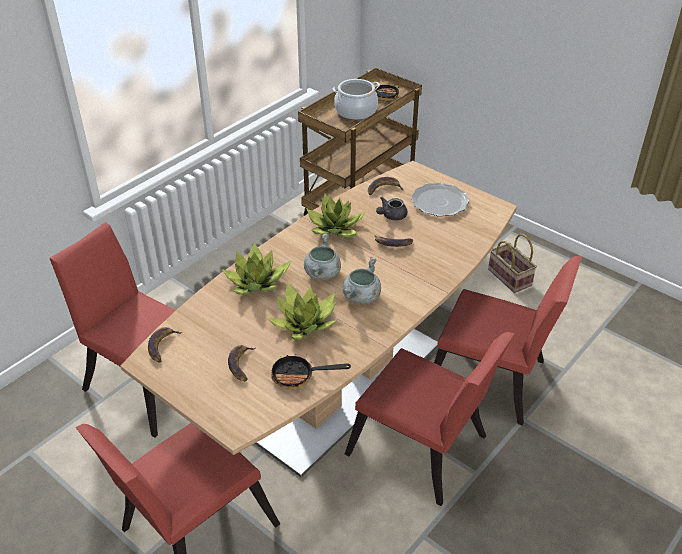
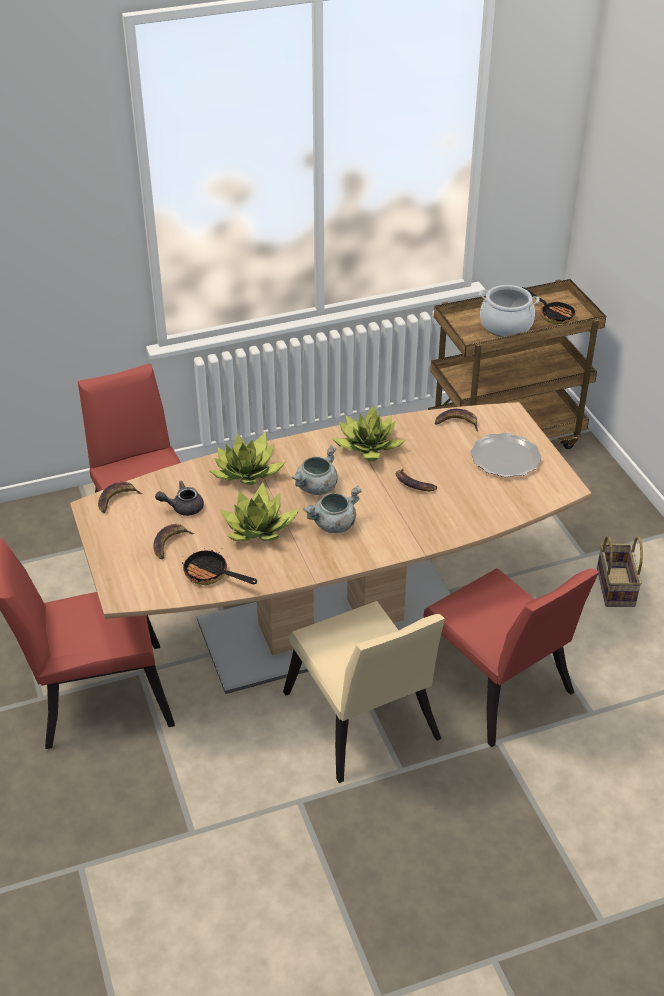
camera: 30 degrees right, 0 degrees up
red chair [345,332,514,506] -> beige chair [283,601,445,783]
grey teapot [376,197,407,220] -> grey teapot moved to [155,481,204,516]

